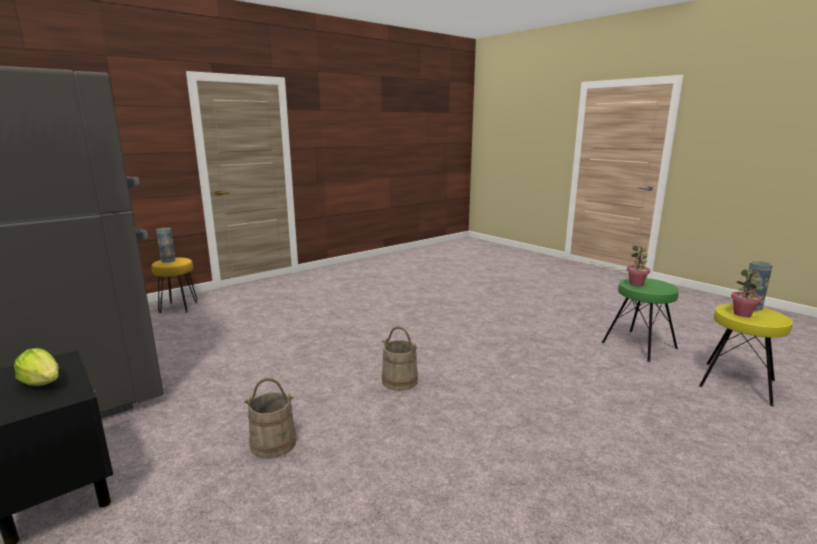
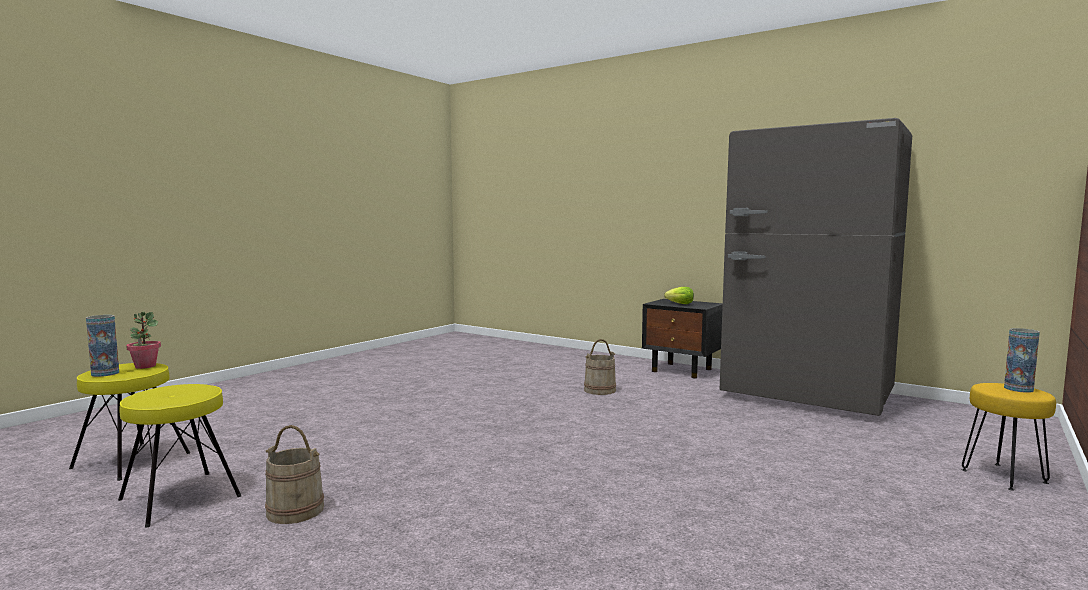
camera: 165 degrees right, 10 degrees down
beige bucket [382,327,418,391] -> beige bucket moved to [265,425,324,524]
green stool [602,278,679,362] -> yellow stool [118,384,241,528]
potted plant [627,245,650,286] -> none

